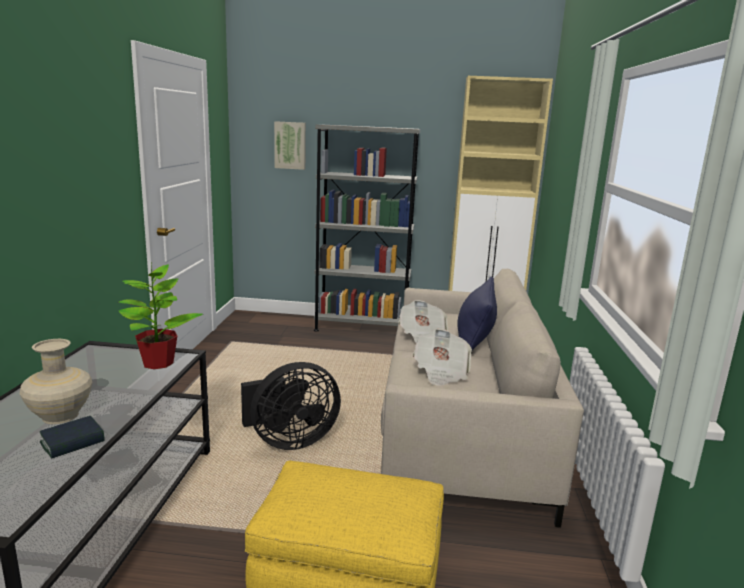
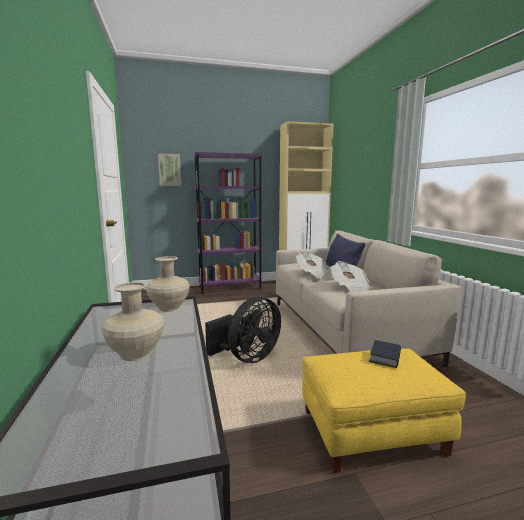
camera: 20 degrees left, 5 degrees down
book [40,416,105,459] -> book moved to [369,340,401,368]
potted plant [118,265,203,369] -> beige vase [146,256,190,312]
grey bookcase [314,125,421,332] -> purple bookcase [193,152,263,294]

